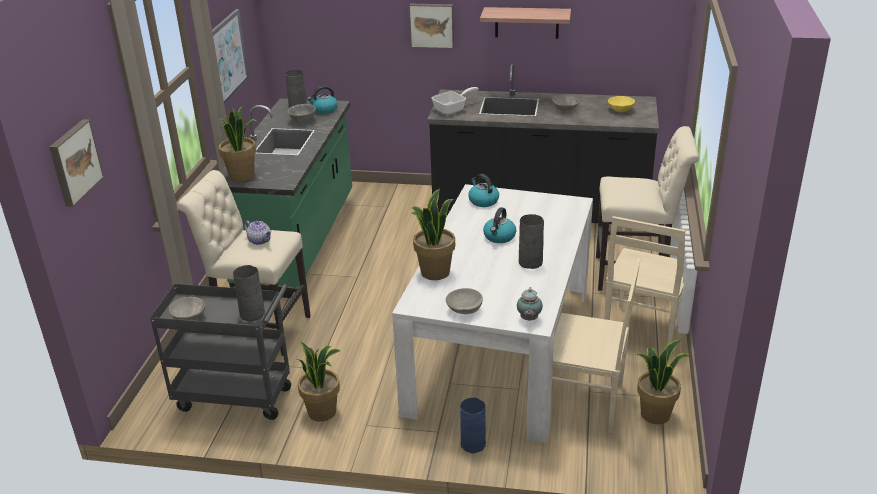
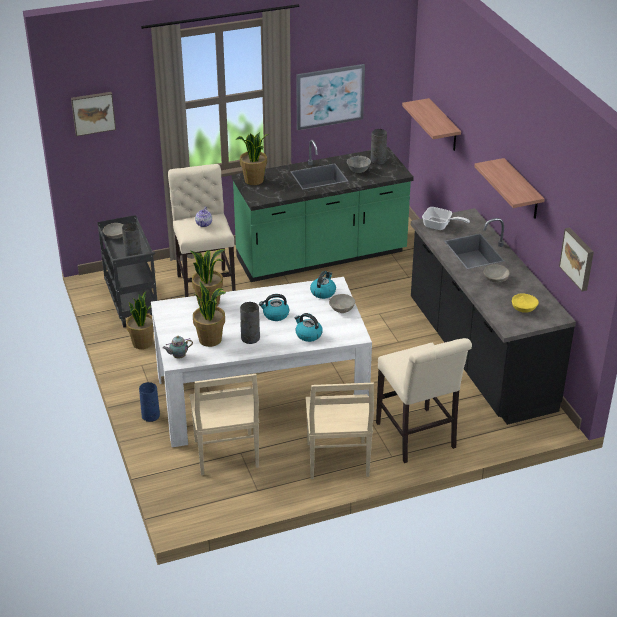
camera: 60 degrees right, 5 degrees up
kettle [307,86,338,114] -> kettle moved to [294,313,323,342]
picture [409,4,454,49] -> picture moved to [559,227,594,292]
grey bowl [446,288,483,314] -> grey bowl moved to [329,294,355,313]
beige chair [605,216,686,345] -> beige chair turned 90 degrees counterclockwise [306,383,374,479]
potted plant [636,339,690,424] -> potted plant moved to [193,282,226,347]
none -> shelf [402,98,461,151]

